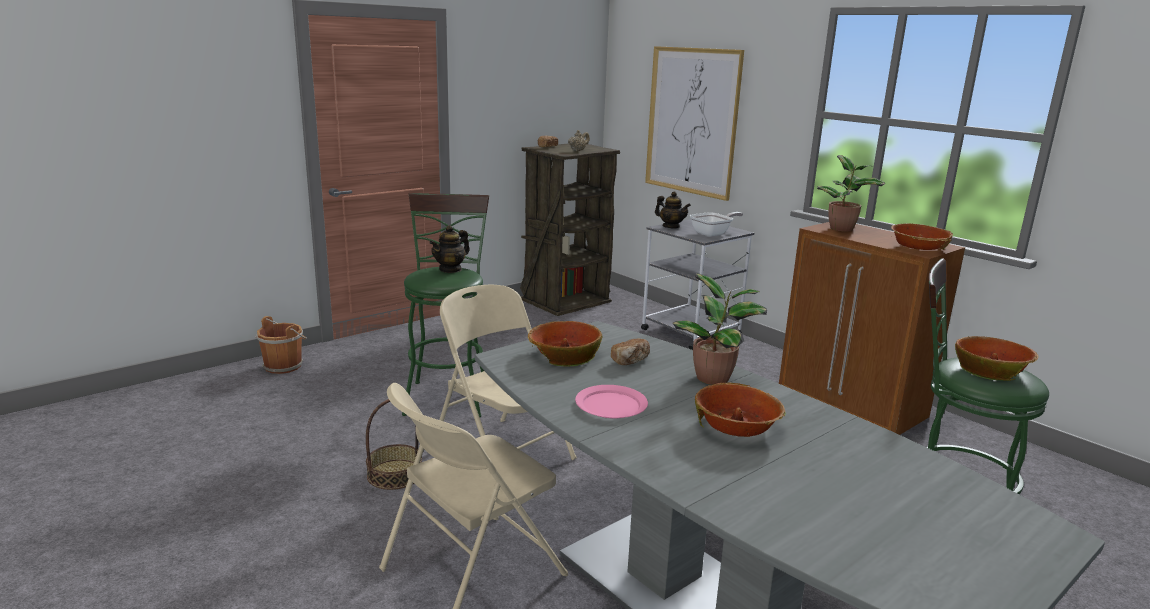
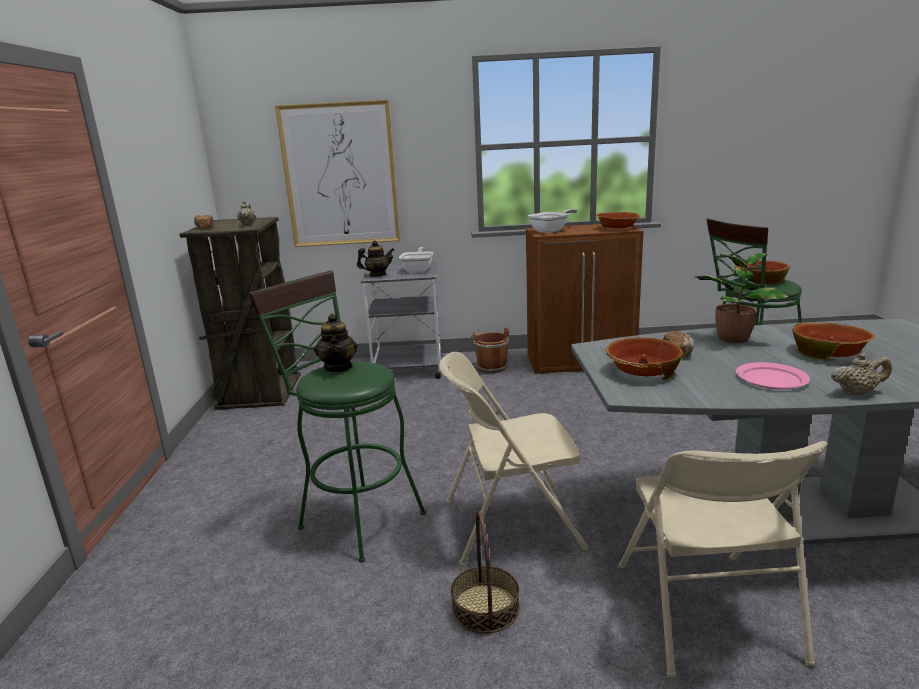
camera: 50 degrees left, 0 degrees up
brown bucket [255,316,307,374] -> brown bucket moved to [471,328,509,373]
potted plant [817,155,885,232] -> frying pan [528,209,577,233]
none -> beige teapot [831,353,892,395]

